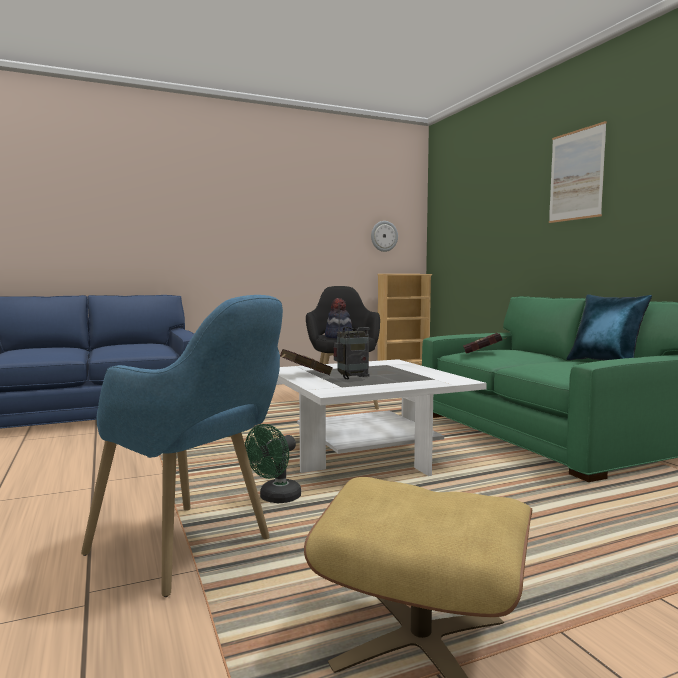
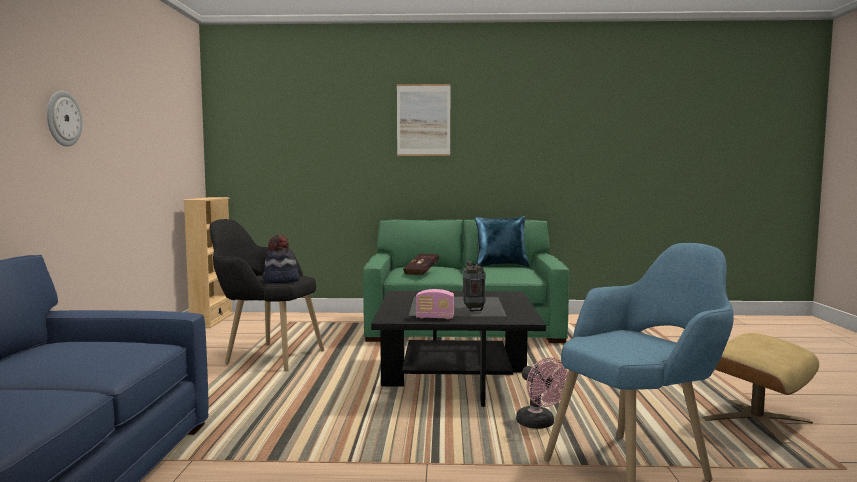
camera: 65 degrees left, 0 degrees up
green fan [245,424,301,503] -> pink fan [516,358,568,429]
white coffee table [277,359,487,476] -> black coffee table [371,291,546,407]
red book [280,349,333,375] -> radio [416,289,454,319]
wall clock [371,221,398,252] -> wall clock moved to [47,91,82,147]

